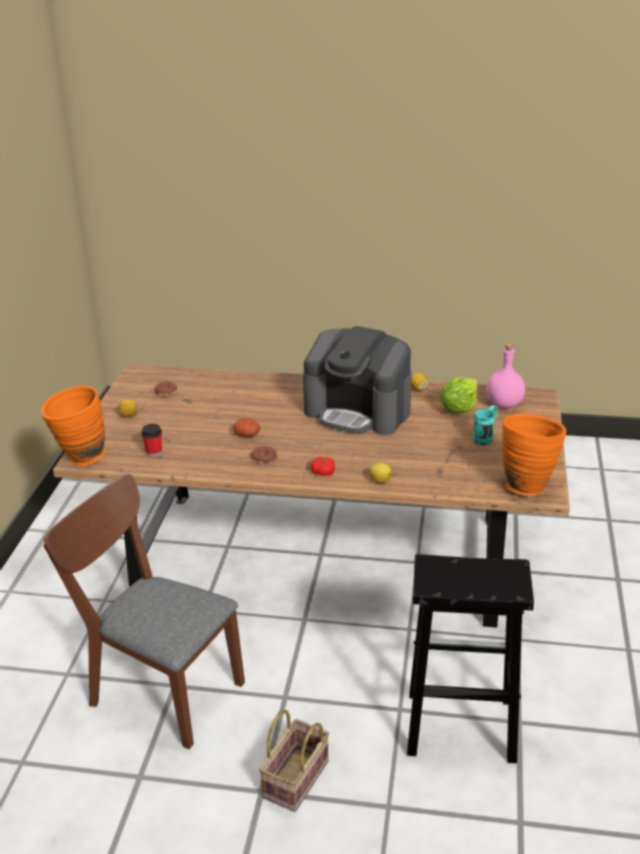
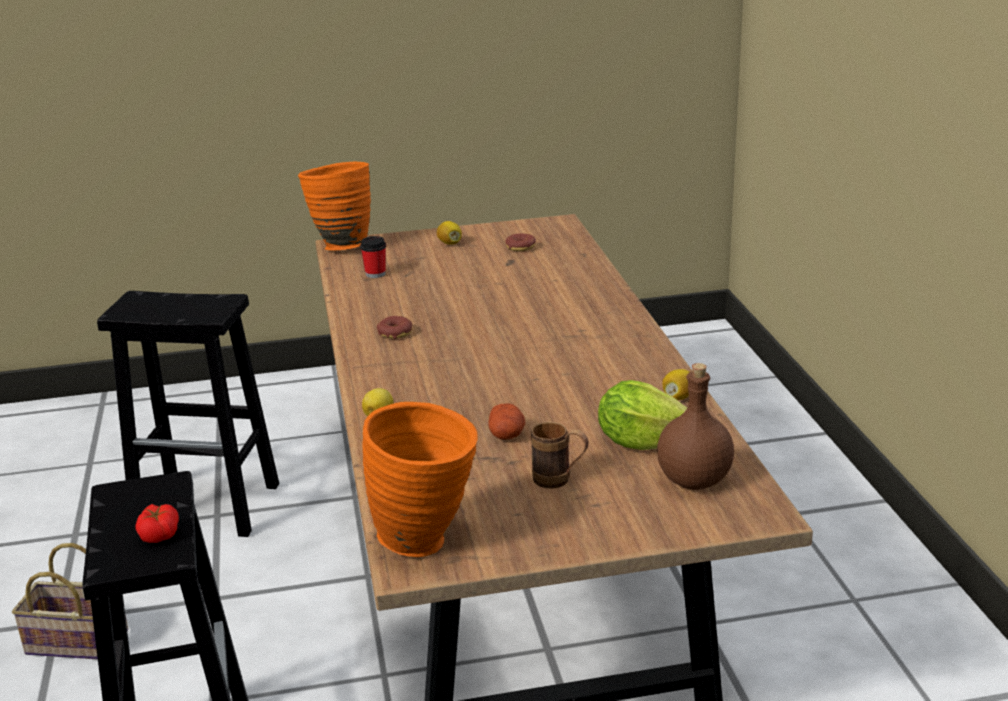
camera: 70 degrees right, 5 degrees down
brown chair [43,474,245,749] -> black stool [97,291,279,537]
potato [234,418,260,437] -> potato moved to [489,403,525,440]
coffee machine [303,326,412,435] -> none
tomato [311,456,335,476] -> tomato moved to [136,504,179,543]
turquoise mug [473,405,498,445] -> brown mug [531,422,588,489]
pink bottle [486,344,525,408] -> brown bottle [657,363,734,490]

